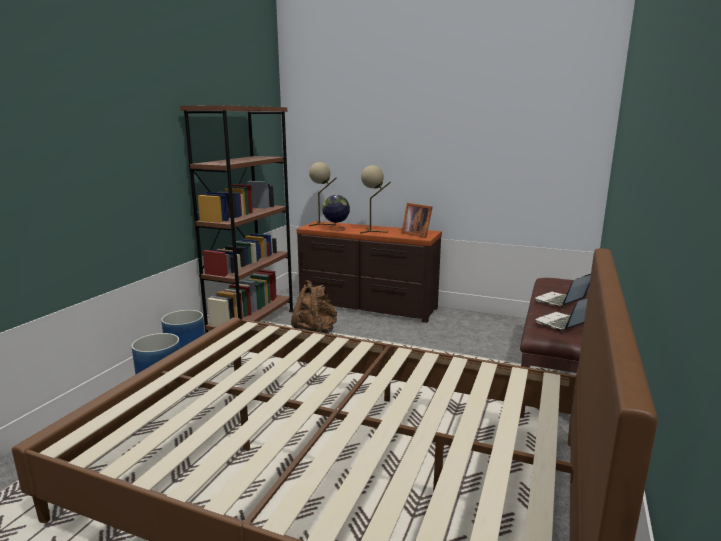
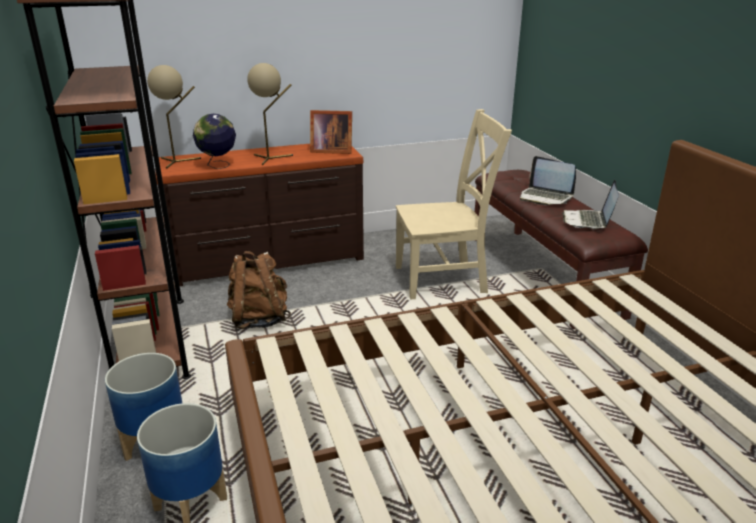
camera: 40 degrees left, 10 degrees up
laptop [535,274,591,306] -> laptop turned 60 degrees counterclockwise [520,156,576,205]
none -> beige chair [396,109,512,299]

